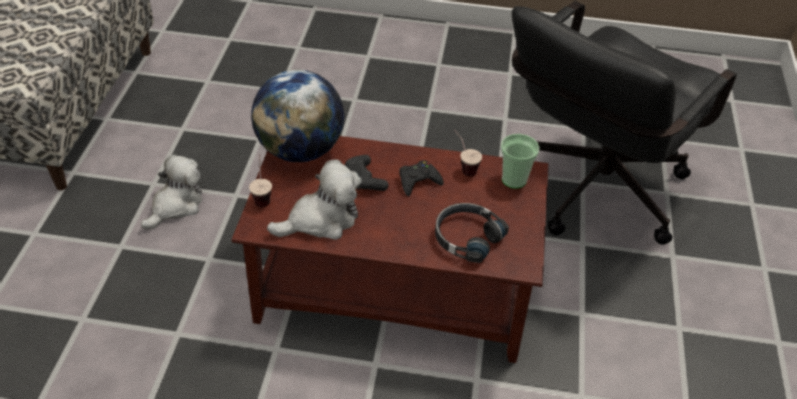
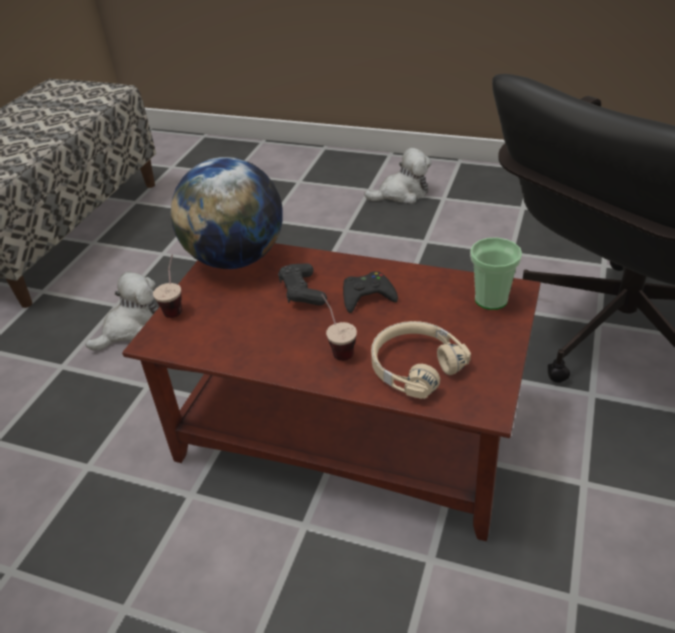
camera: 15 degrees right, 5 degrees down
plush toy [267,160,362,240] -> plush toy moved to [364,147,432,204]
black headphones [435,203,509,263] -> beige headphones [371,321,471,399]
cup [454,129,482,176] -> cup moved to [321,294,357,361]

